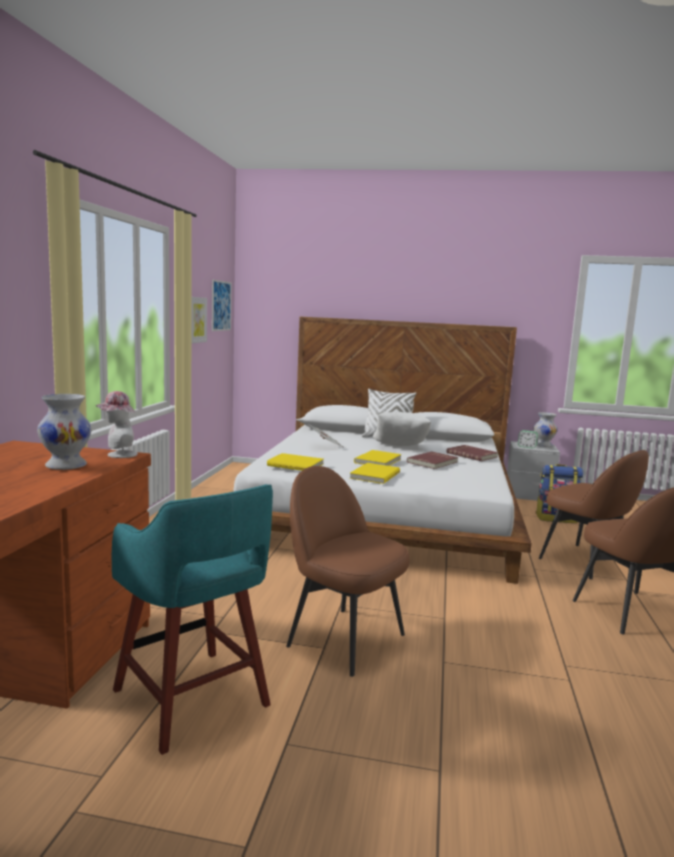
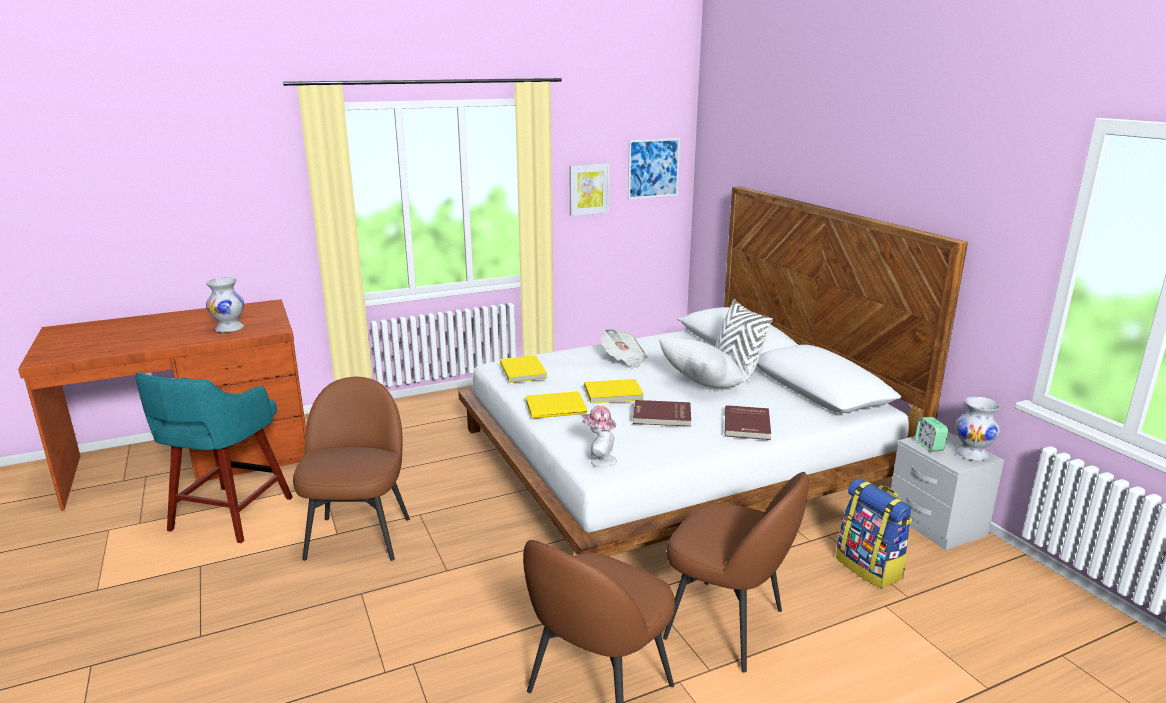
camera: 55 degrees right, 10 degrees up
hat [95,391,138,458] -> hat moved to [581,406,617,468]
brown chair [539,450,649,579] -> brown chair turned 75 degrees counterclockwise [663,472,809,673]

